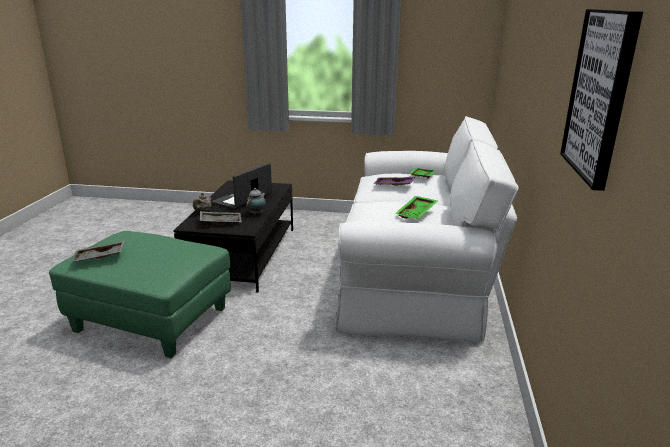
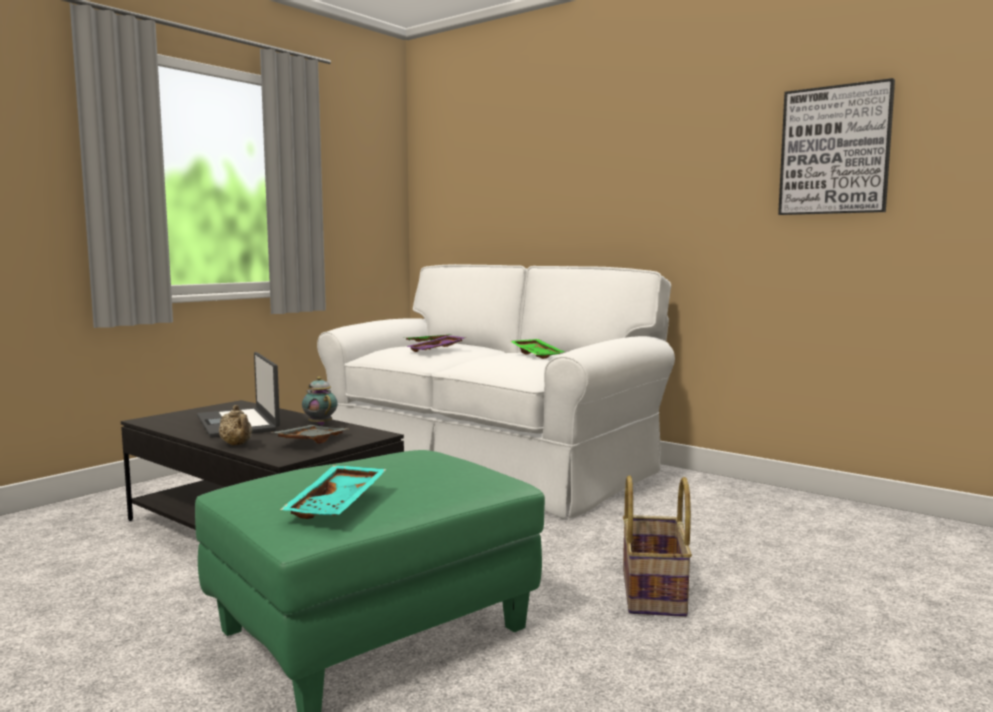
camera: 60 degrees left, 15 degrees down
grey tray [70,240,125,262] -> turquoise tray [280,465,387,519]
none -> basket [623,475,692,617]

